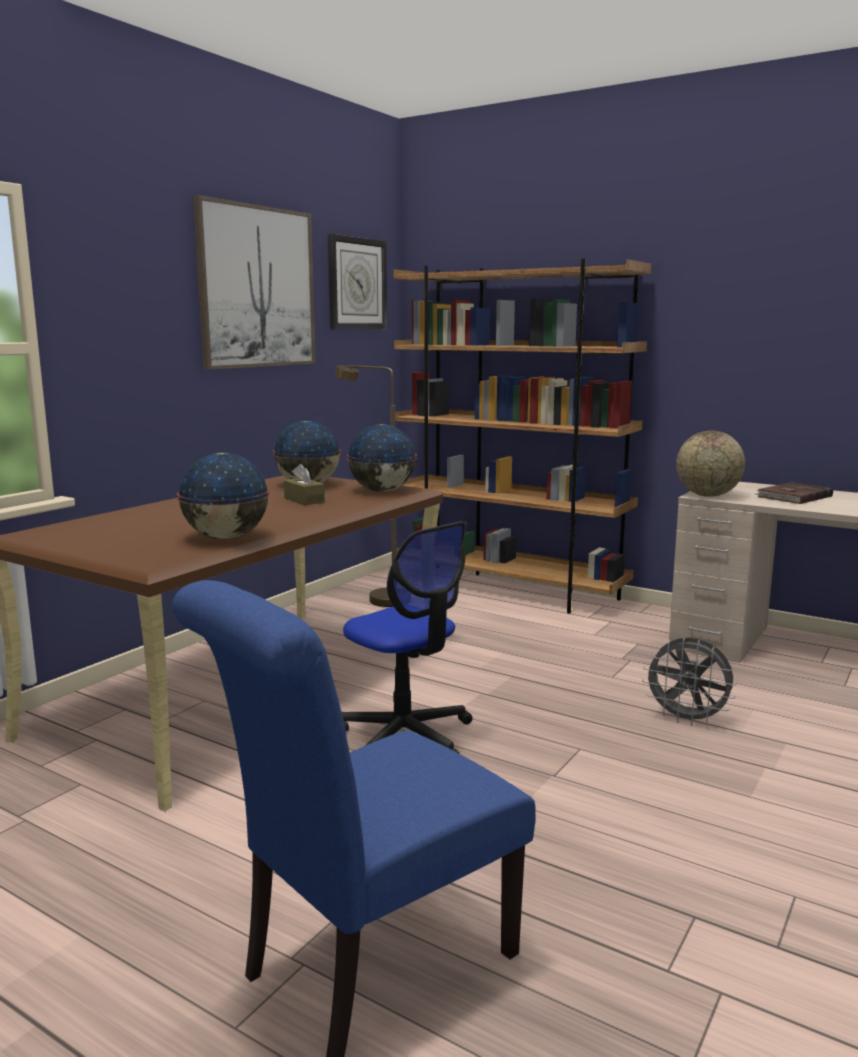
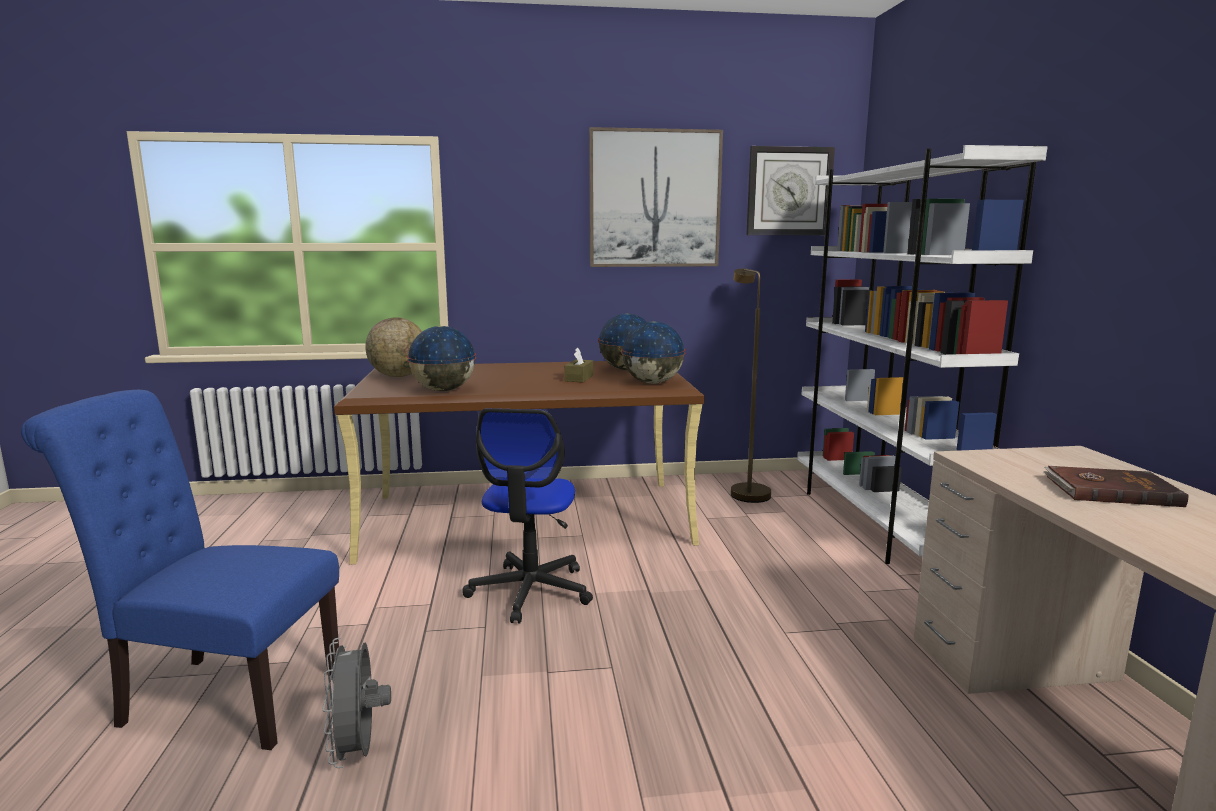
camera: 50 degrees right, 0 degrees up
brown bookcase [393,259,652,613] -> white bookcase [797,145,1047,564]
grey fan [642,637,737,726] -> grey fan moved to [323,637,391,768]
globe [676,431,745,497] -> globe moved to [365,317,422,377]

